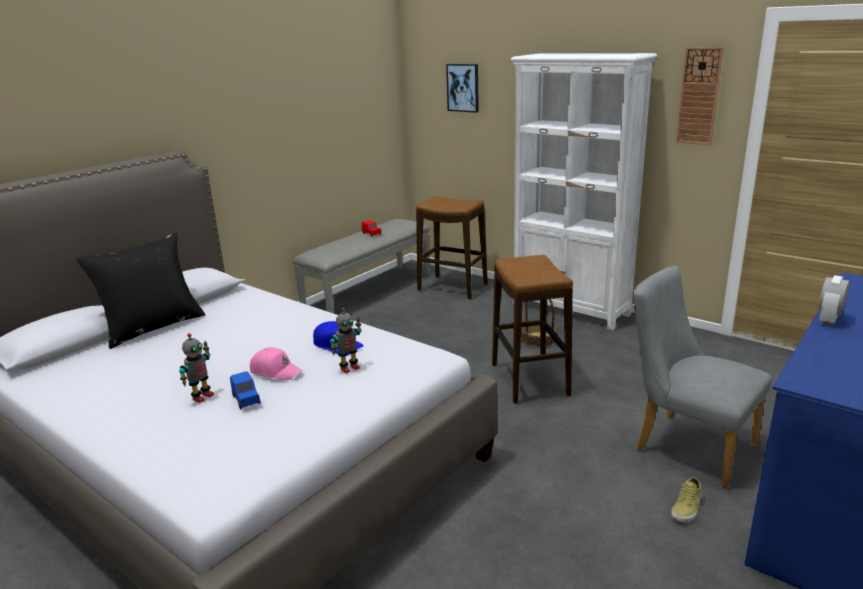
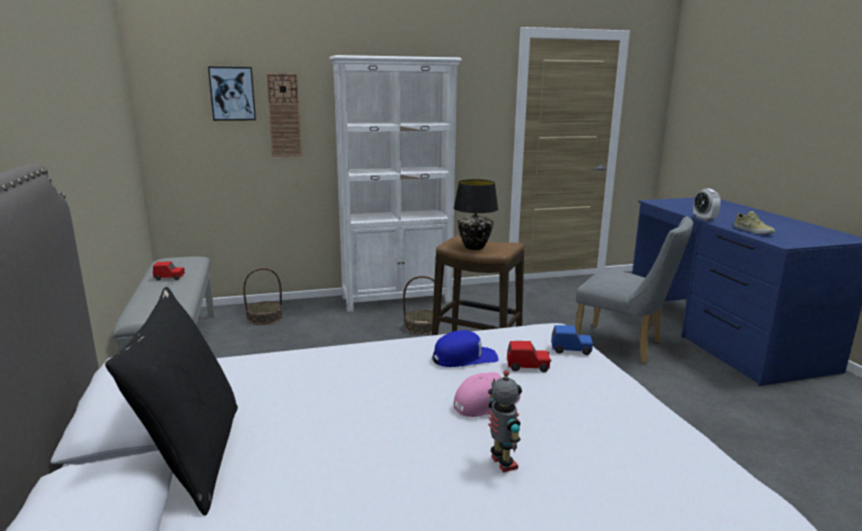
camera: 55 degrees left, 5 degrees down
blue toy car [230,371,261,409] -> blue toy car moved to [551,325,594,355]
toy robot [330,308,361,373] -> red toy car [507,341,551,372]
stool [416,196,488,299] -> basket [243,268,282,325]
grey chair [633,266,772,488] -> grey chair turned 135 degrees counterclockwise [575,216,693,364]
beige shoe [671,477,702,522] -> beige shoe moved to [734,211,775,234]
wall clock [676,47,723,145] -> wall clock moved to [266,73,302,157]
none -> black table lamp [454,179,498,250]

